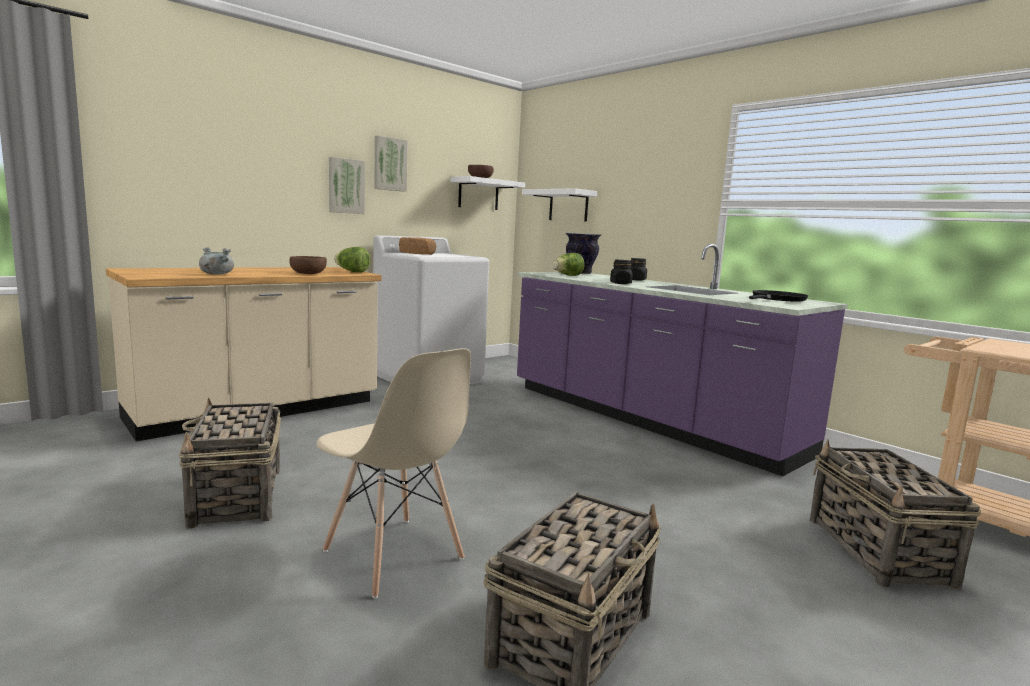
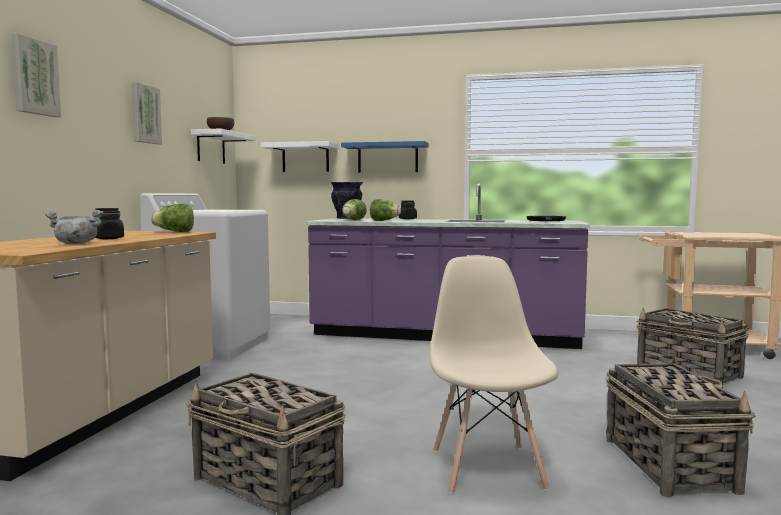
camera: 35 degrees left, 5 degrees down
brown bowl [289,256,327,274] -> none
beige chair [317,348,471,598] -> beige chair turned 105 degrees counterclockwise [430,256,558,494]
picture [329,157,365,214] -> picture moved to [12,33,61,117]
bread [399,237,436,255] -> none
black jar [610,260,633,284] -> black jar moved to [95,208,124,239]
none -> blue shelf [341,141,429,173]
none -> lettuce [370,199,401,221]

